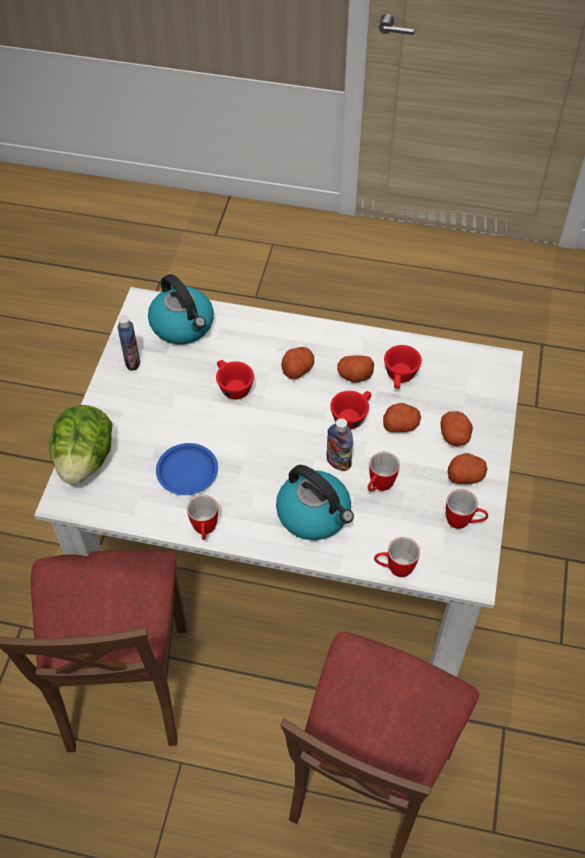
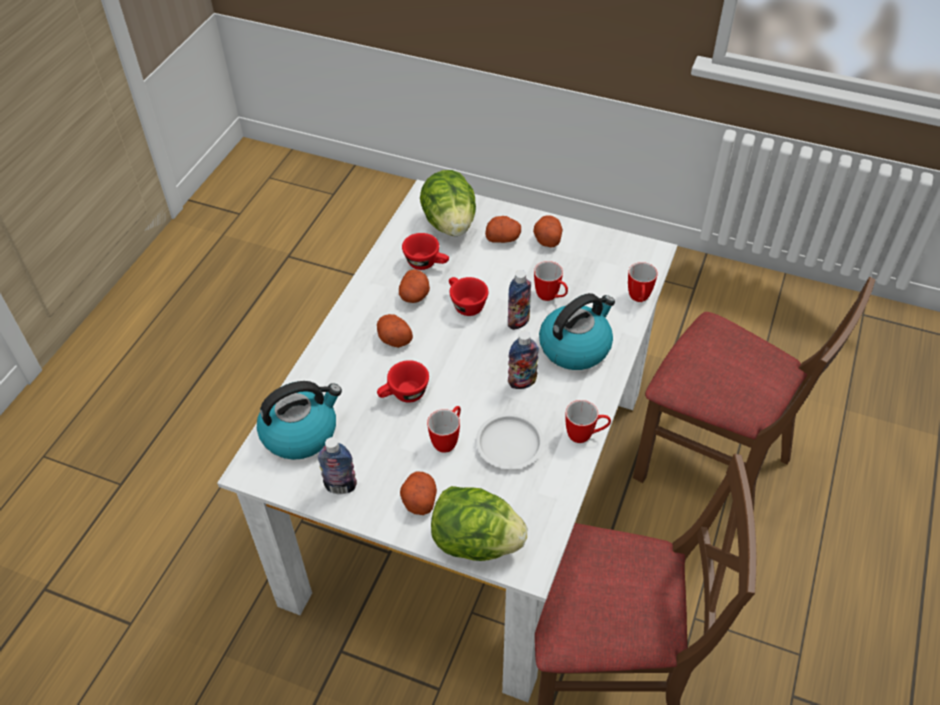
camera: 80 degrees left, 5 degrees down
blue plate [156,443,218,495] -> white plate [476,413,544,469]
potato [383,403,421,432] -> potato moved to [400,471,437,515]
mug [446,489,488,529] -> mug moved to [427,406,461,453]
none -> lettuce [420,170,476,236]
none -> bottle [508,331,539,389]

